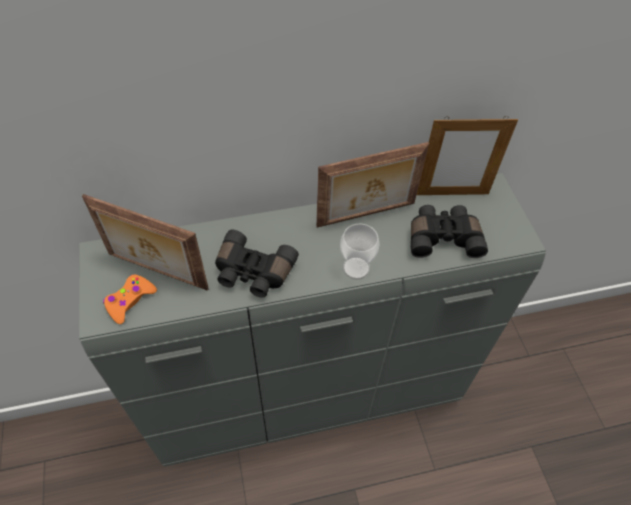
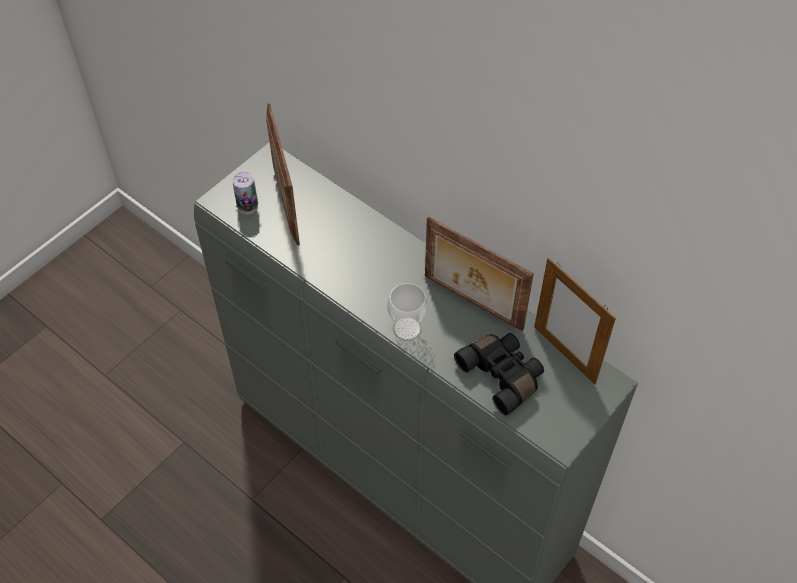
camera: 55 degrees right, 0 degrees up
orange game controller [103,274,157,324] -> can [233,172,258,214]
black binoculars [215,230,299,298] -> none

